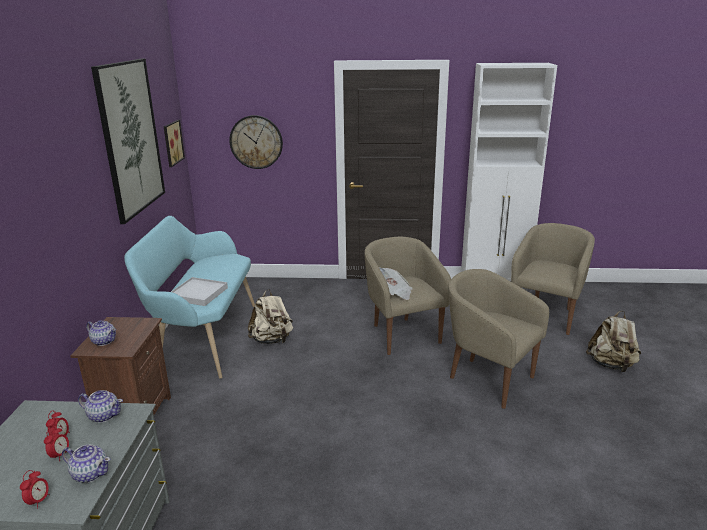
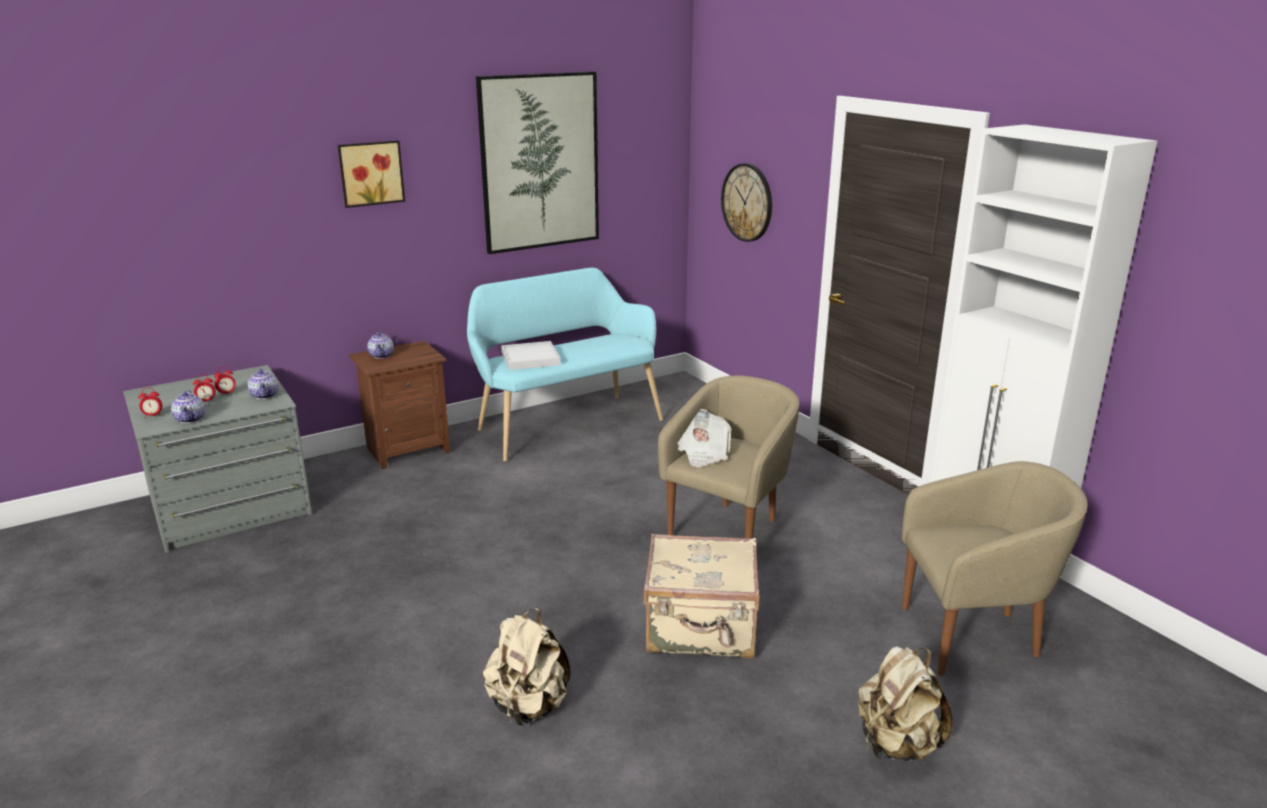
camera: 55 degrees right, 0 degrees up
picture [164,120,185,167] -> picture moved to [338,141,405,208]
beige backpack [248,289,293,344] -> beige backpack moved to [483,609,571,726]
beige armchair [448,269,549,409] -> beige suitcase [643,534,760,658]

